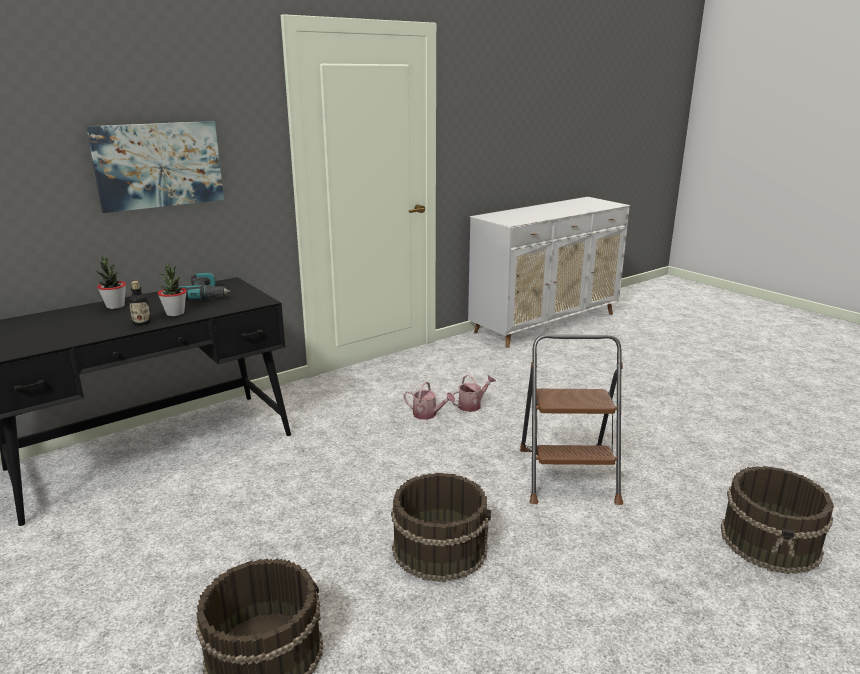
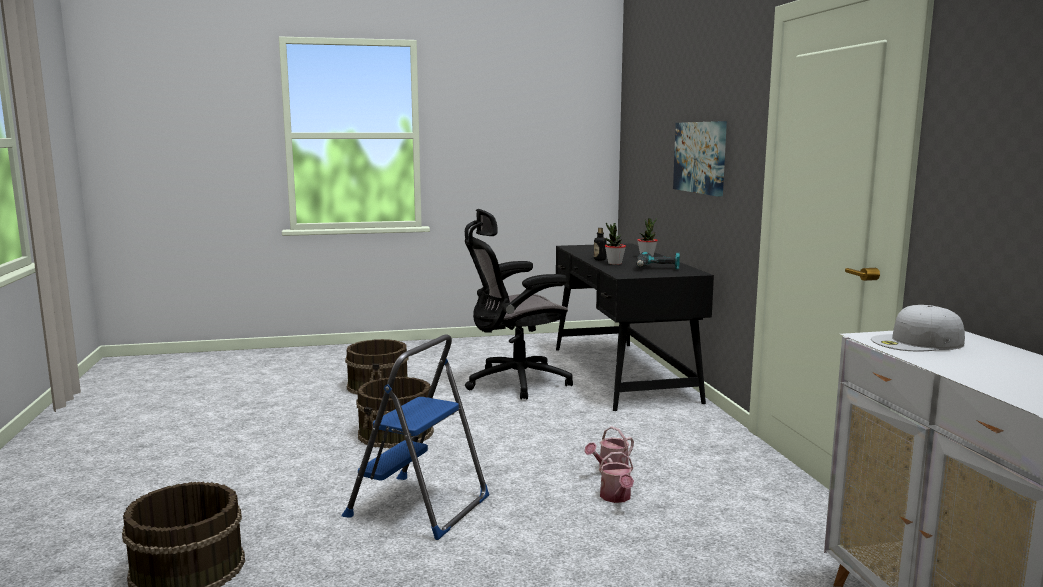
camera: 115 degrees right, 10 degrees down
brown step ladder [520,334,623,505] -> blue step ladder [342,335,489,540]
none -> office chair [465,209,573,400]
none -> white cap [871,305,965,351]

